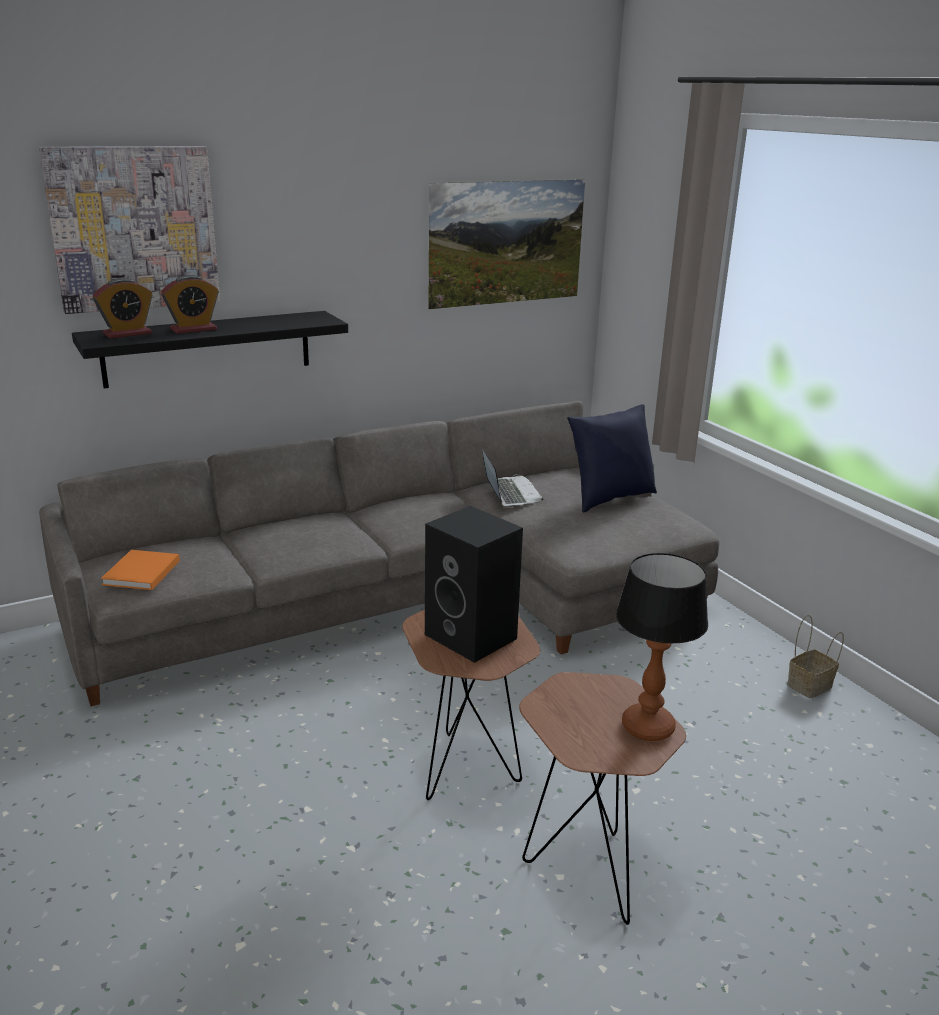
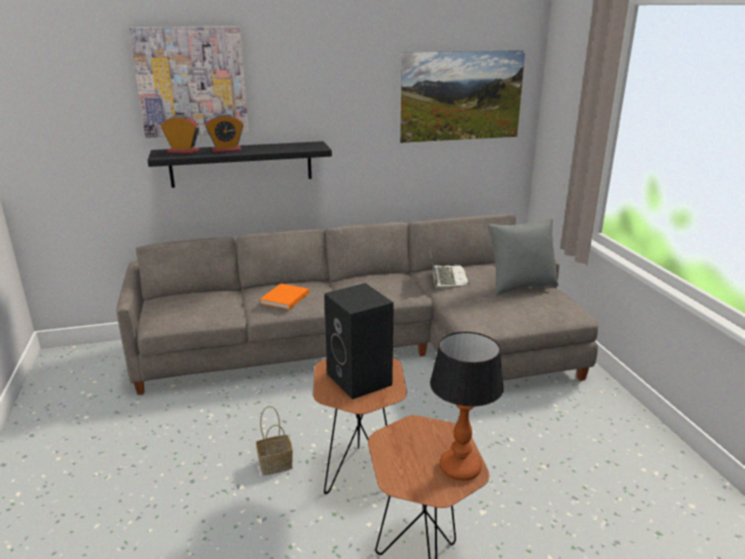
camera: 15 degrees right, 0 degrees up
alarm clock [93,278,153,339] -> alarm clock turned 150 degrees counterclockwise [161,115,199,154]
orange book [101,550,180,590] -> orange book moved to [260,284,309,310]
blue pillow [567,404,657,513] -> grey pillow [488,218,559,296]
basket [787,615,844,698] -> basket moved to [256,406,293,475]

